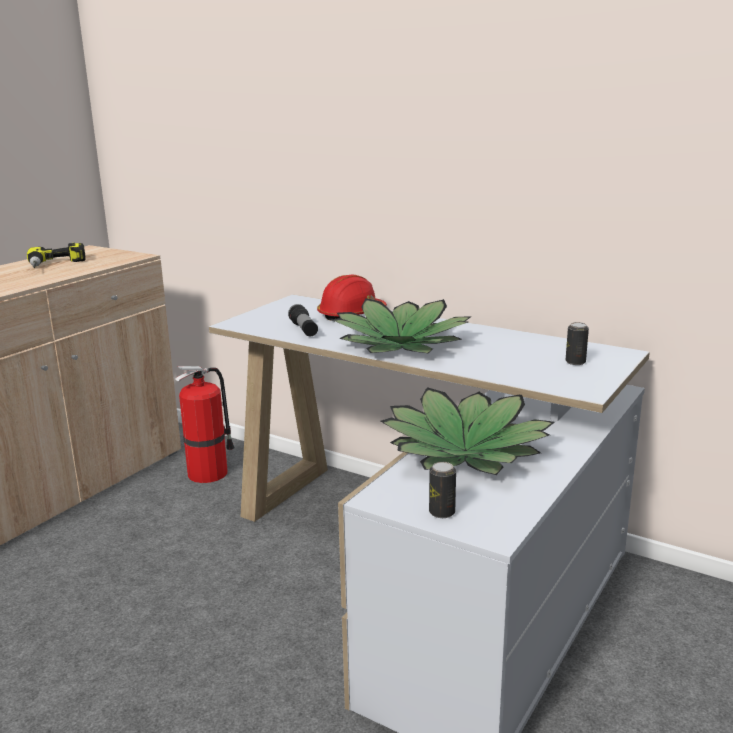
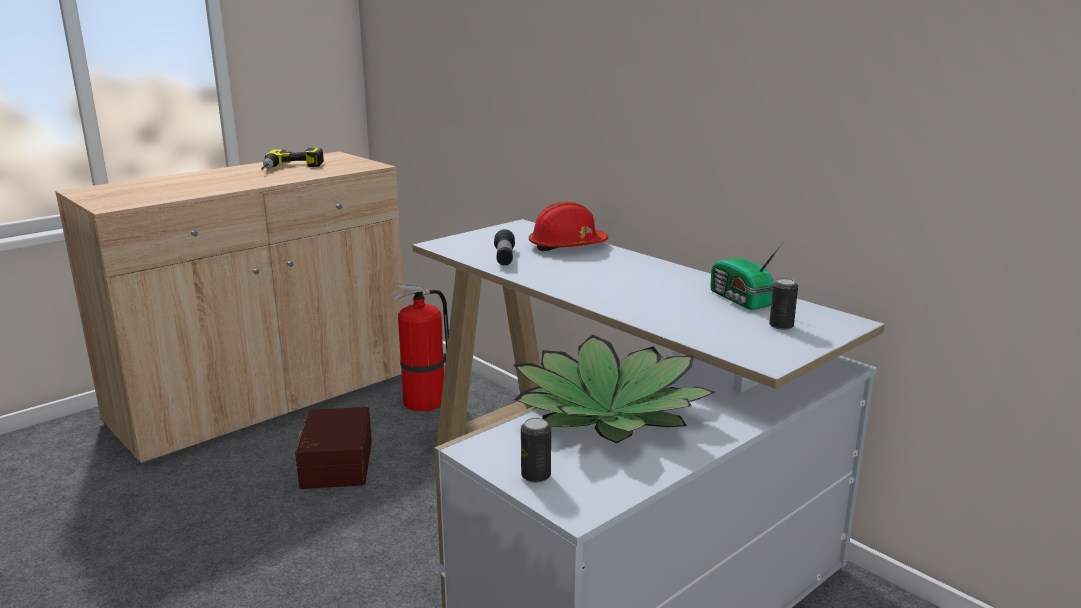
camera: 15 degrees right, 0 degrees up
potted plant [332,298,471,353] -> none
none -> brown storage box [295,407,372,489]
none -> radio [710,242,783,310]

